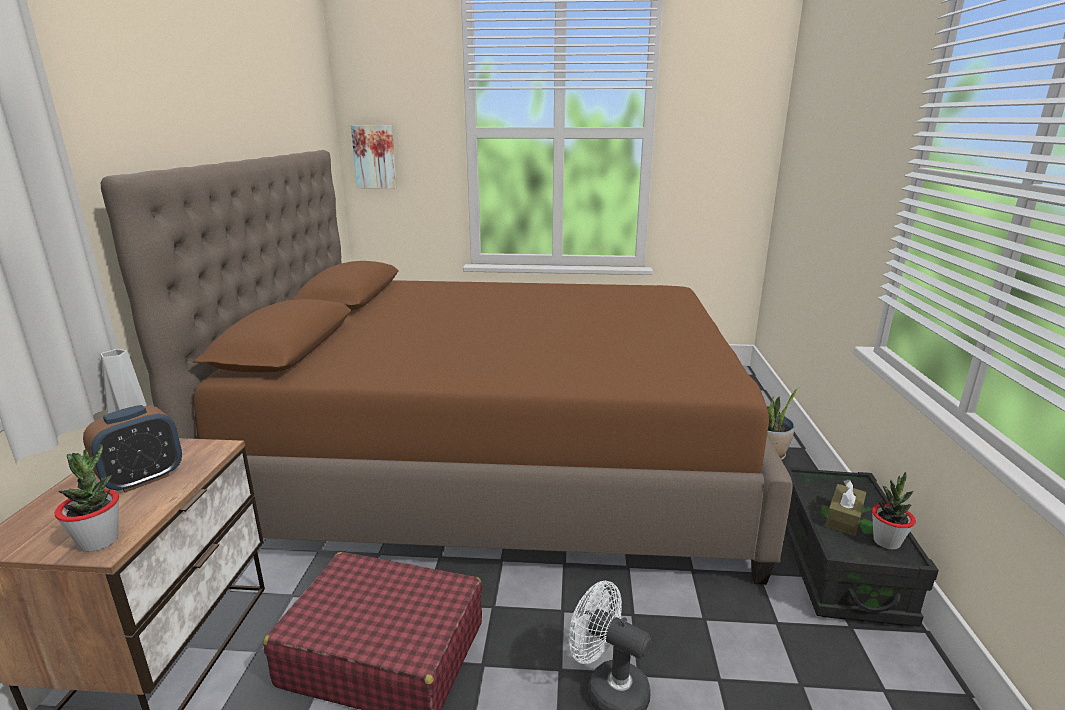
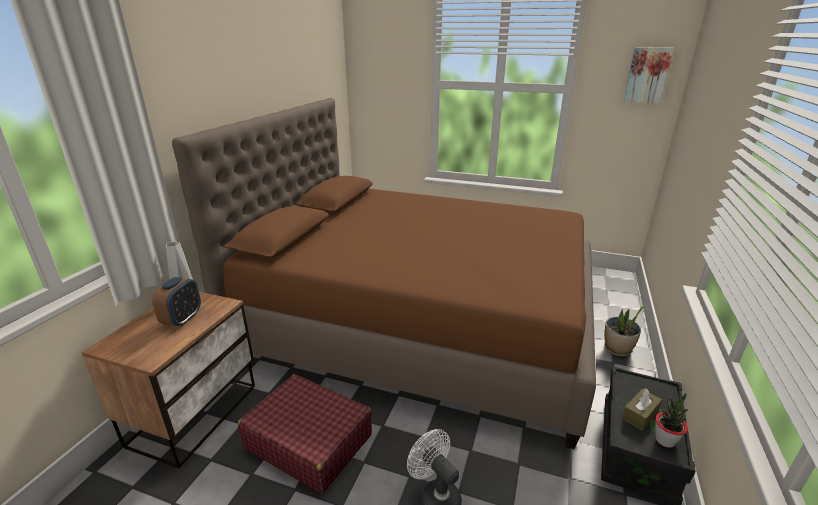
camera: 15 degrees right, 5 degrees up
potted plant [55,445,119,552] -> none
alarm clock [83,405,182,493] -> alarm clock turned 45 degrees counterclockwise [152,277,201,327]
picture [351,125,397,188] -> picture moved to [624,47,674,103]

